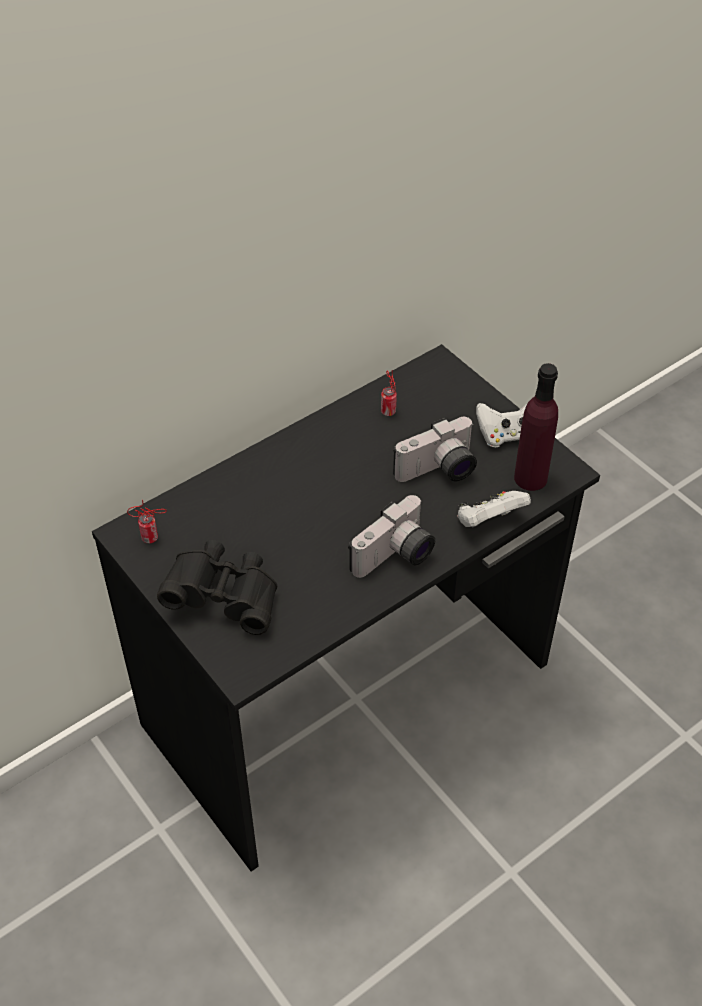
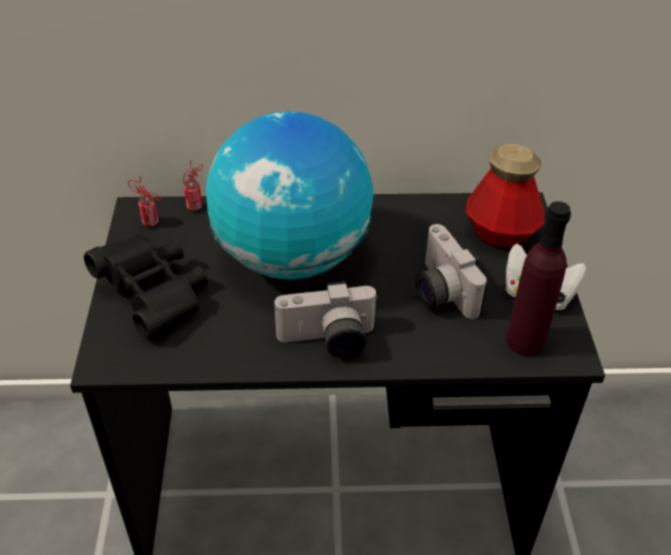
camera: 35 degrees right, 5 degrees down
can [381,370,397,416] -> can moved to [183,160,203,211]
camera [393,417,477,482] -> camera turned 60 degrees clockwise [415,224,489,319]
white game controller [457,491,531,528] -> none
none -> globe [206,111,373,280]
none -> bottle [466,144,544,249]

